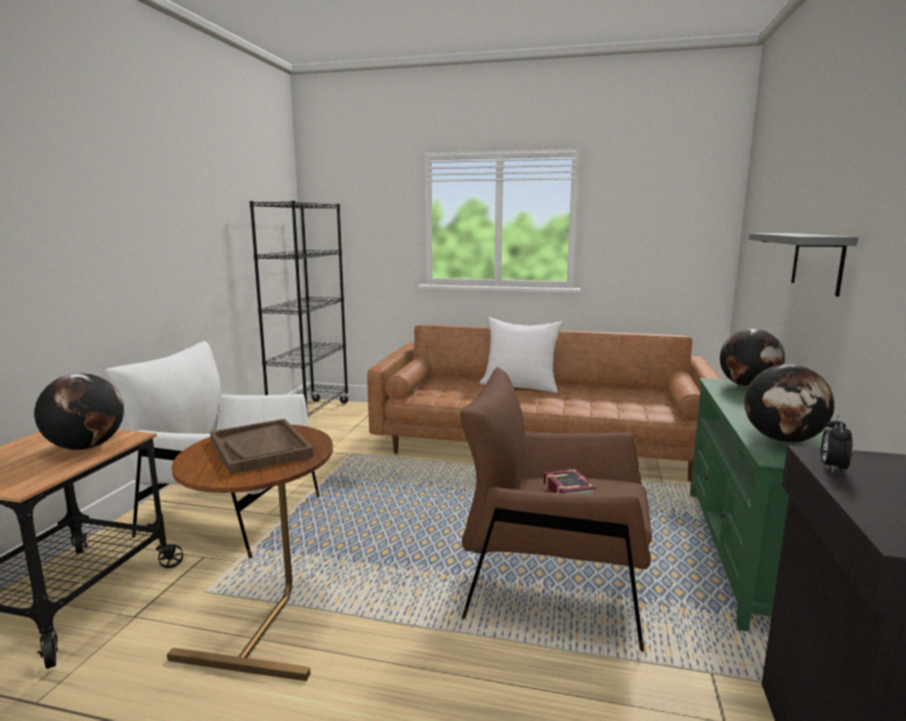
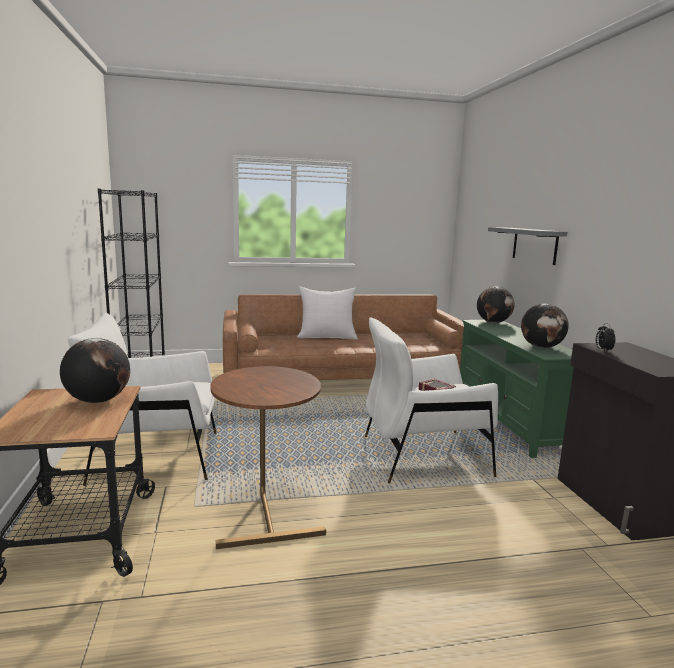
camera: 25 degrees left, 0 degrees up
brown tray [210,419,314,475] -> none
brown armchair [460,367,652,651] -> white armchair [365,318,498,483]

